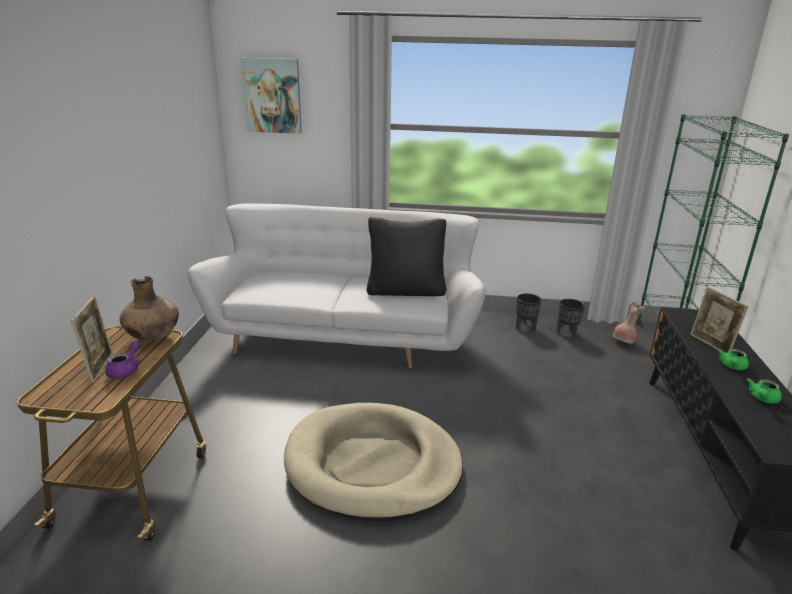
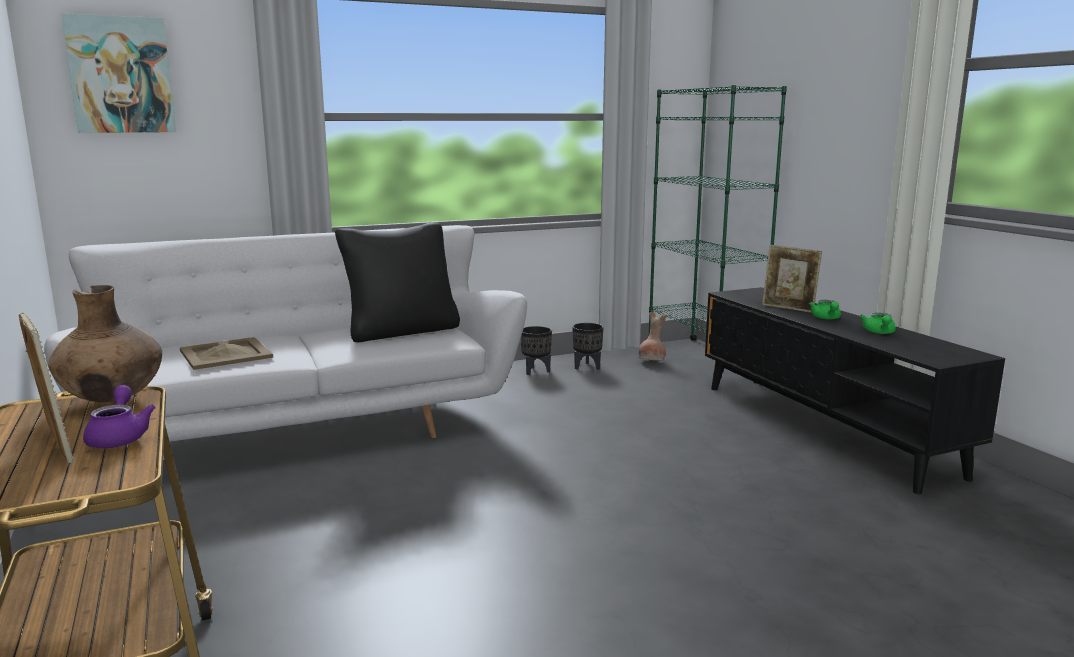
camera: 30 degrees left, 10 degrees down
beige dog bed [284,403,463,521] -> none
none -> beige tray [180,337,273,370]

